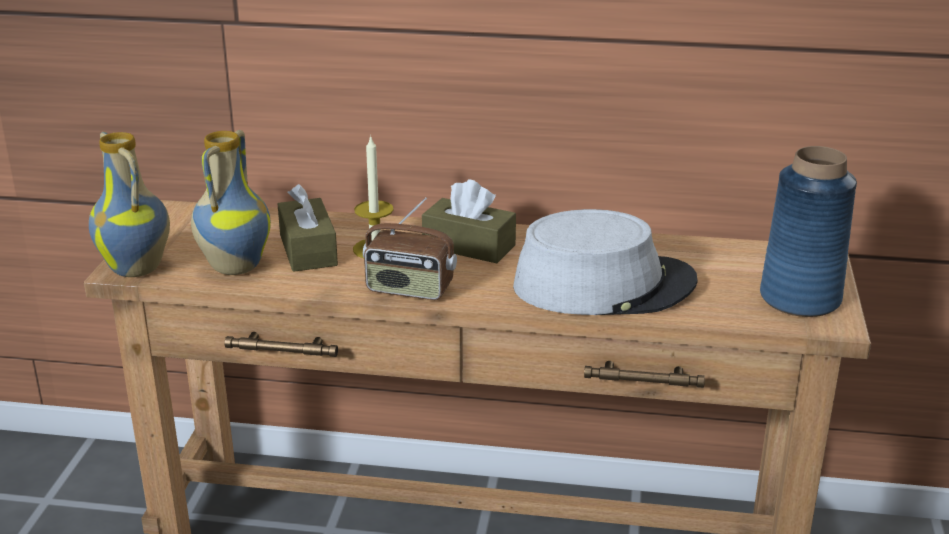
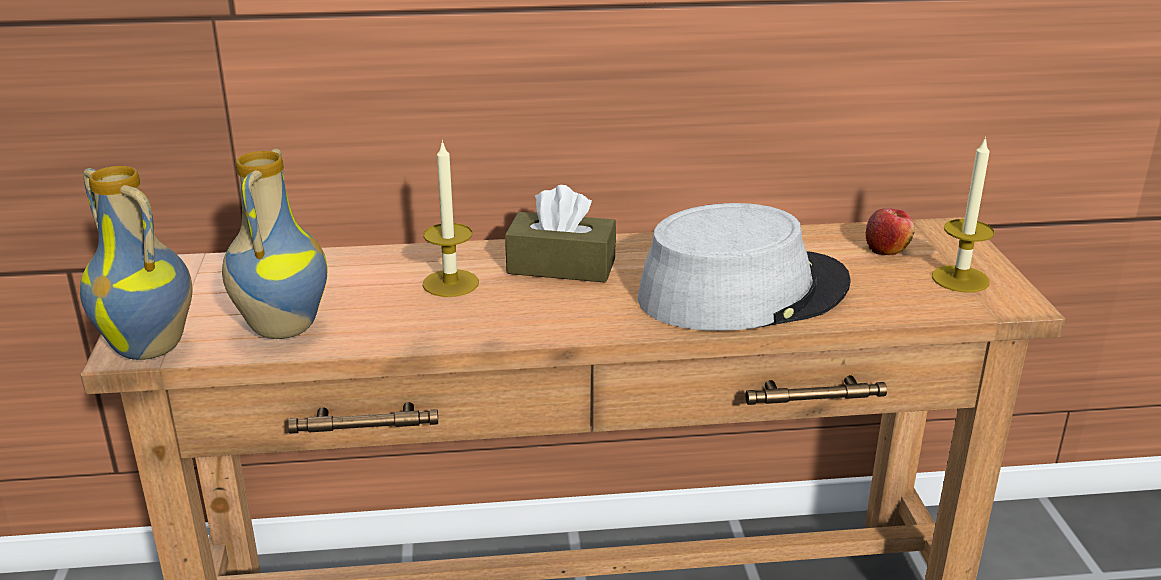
camera: 15 degrees left, 0 degrees up
brown tissue box [278,184,338,272] -> none
radio [363,197,457,300] -> none
blue vase [760,146,857,317] -> candle [932,136,994,293]
none -> apple [866,209,915,255]

